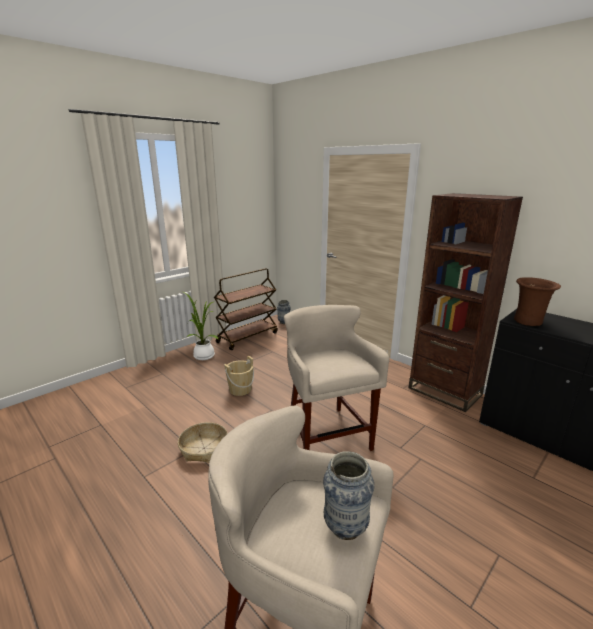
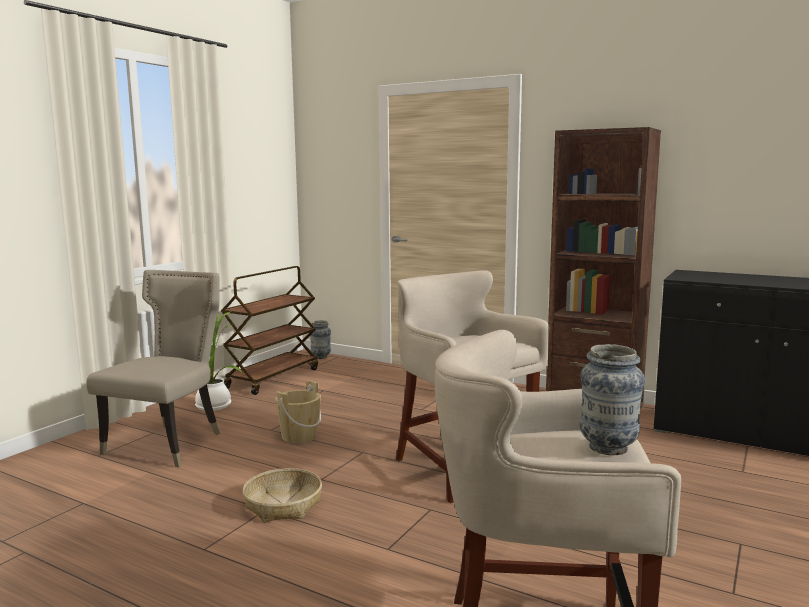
camera: 15 degrees left, 10 degrees down
brown vase [514,278,561,326] -> none
none -> beige chair [86,270,220,467]

